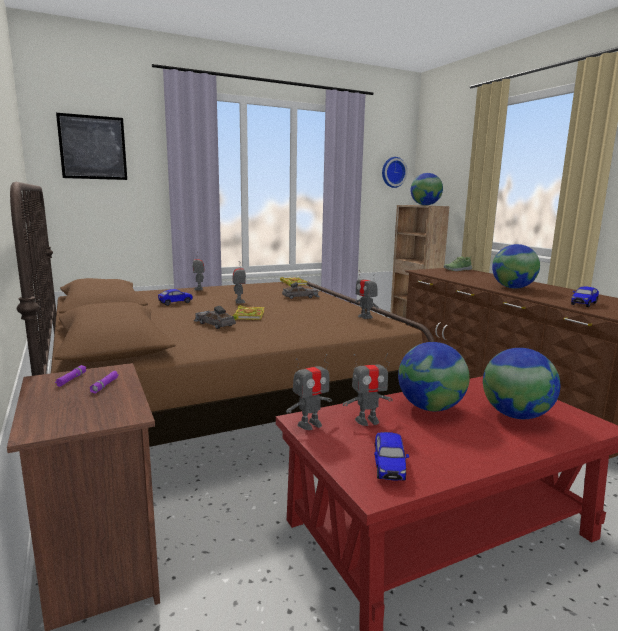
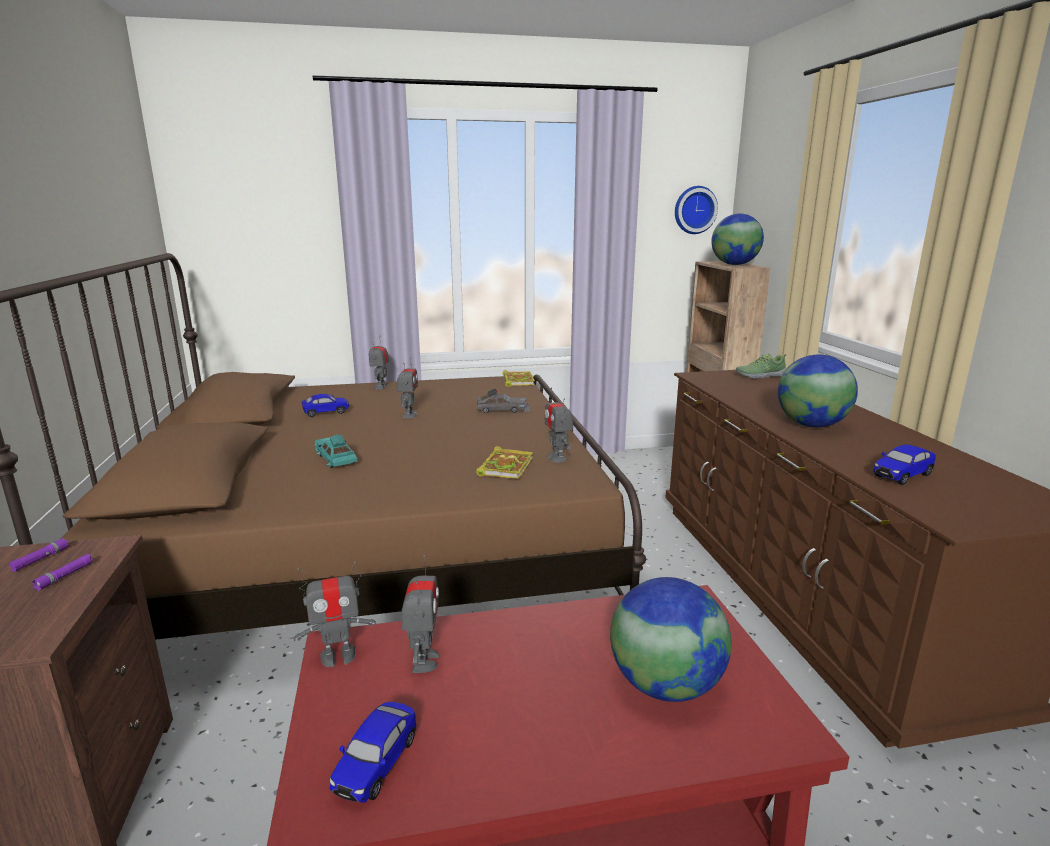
camera: 15 degrees right, 5 degrees up
picture [56,113,127,180] -> none
grey toy car [194,306,236,329] -> turquoise toy car [315,435,358,468]
book [233,305,264,320] -> book moved to [476,446,533,479]
toy robot [343,353,393,426] -> toy robot turned 90 degrees counterclockwise [401,555,440,673]
globe [398,342,470,411] -> none

